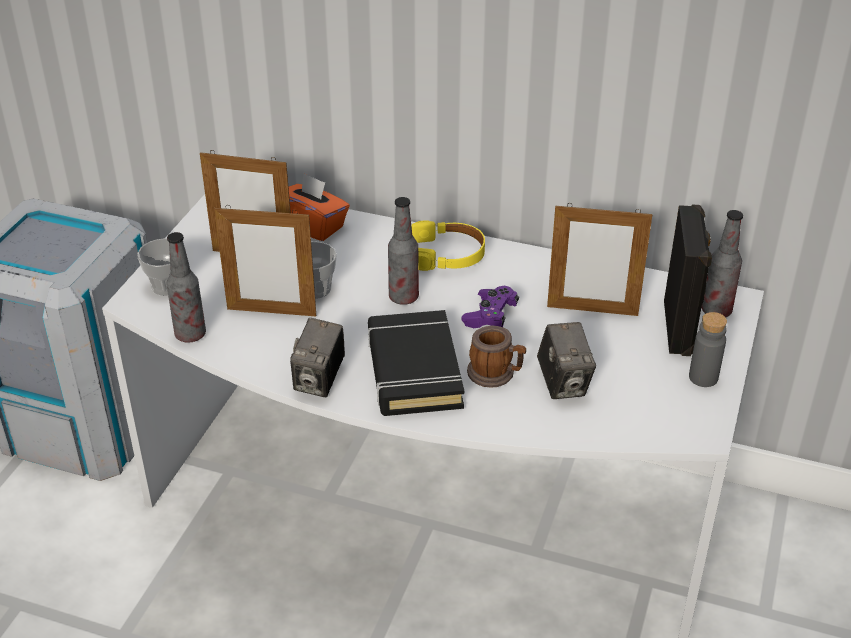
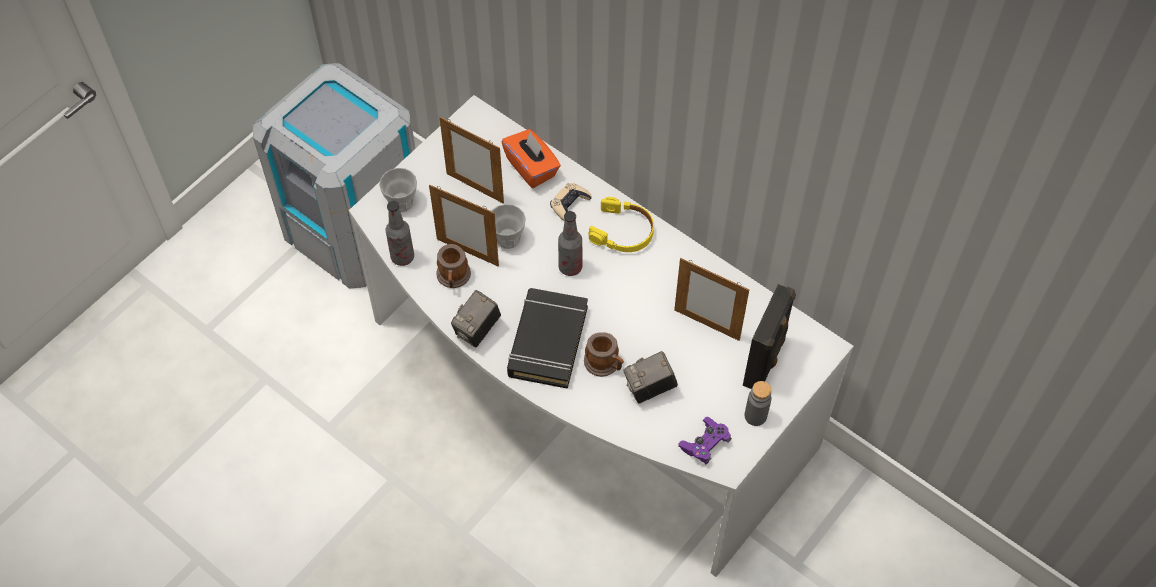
camera: 20 degrees right, 20 degrees up
purple game controller [461,286,519,328] -> purple game controller moved to [678,417,732,465]
camera [537,322,596,399] -> camera turned 60 degrees clockwise [623,351,678,403]
bottle [702,210,743,317] -> none
none -> mug [436,244,471,288]
none -> beige game controller [550,183,592,221]

